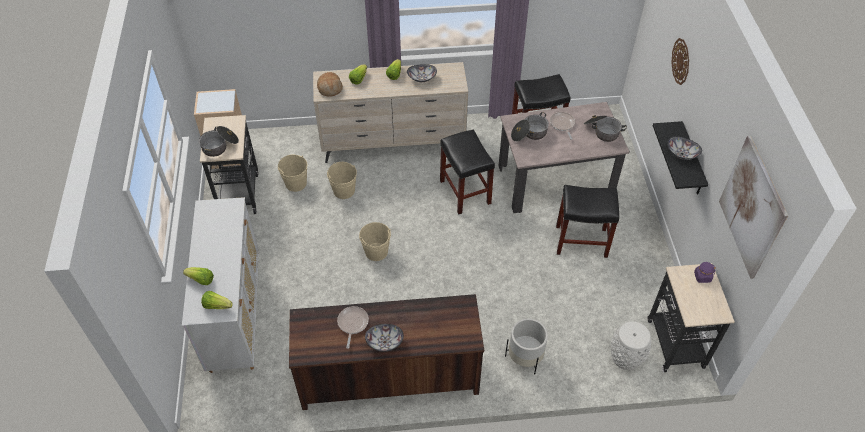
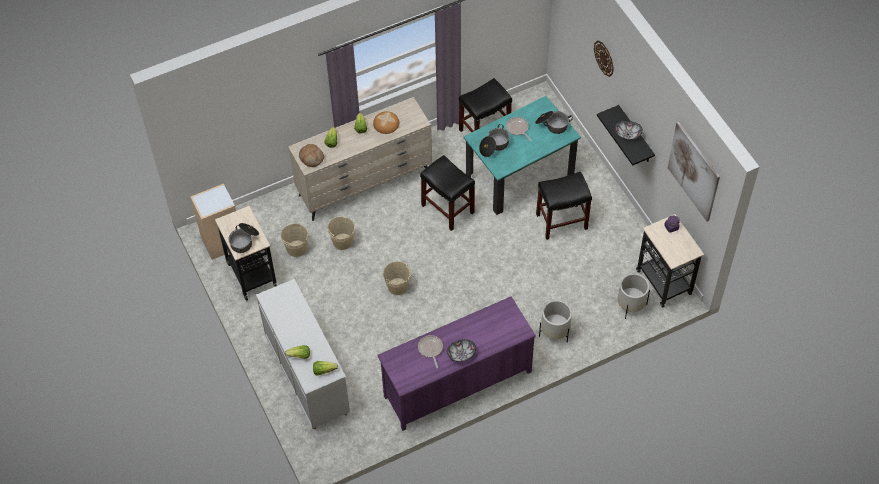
camera: 20 degrees left, 5 degrees up
brown dresser [289,294,484,410] -> purple dresser [377,296,536,431]
bowl [407,64,437,82] -> bread [373,111,399,134]
beige dining table [499,102,630,213] -> turquoise dining table [463,96,581,215]
white stool [611,321,651,370] -> white planter [617,273,650,319]

